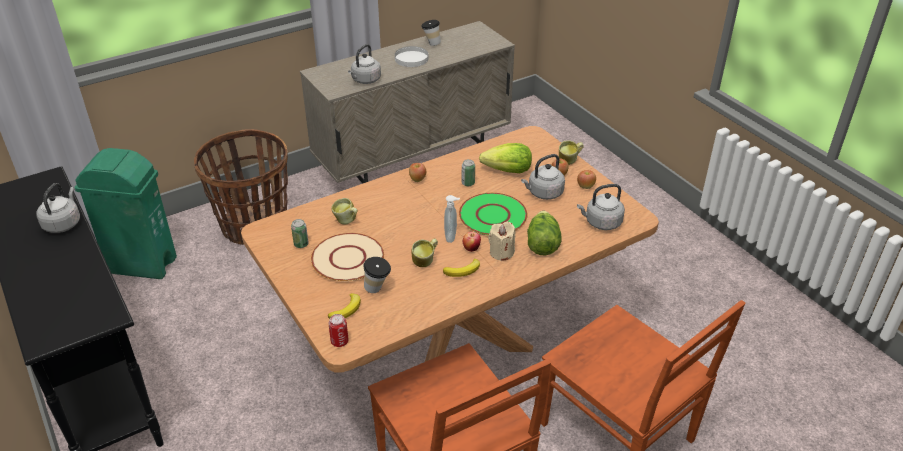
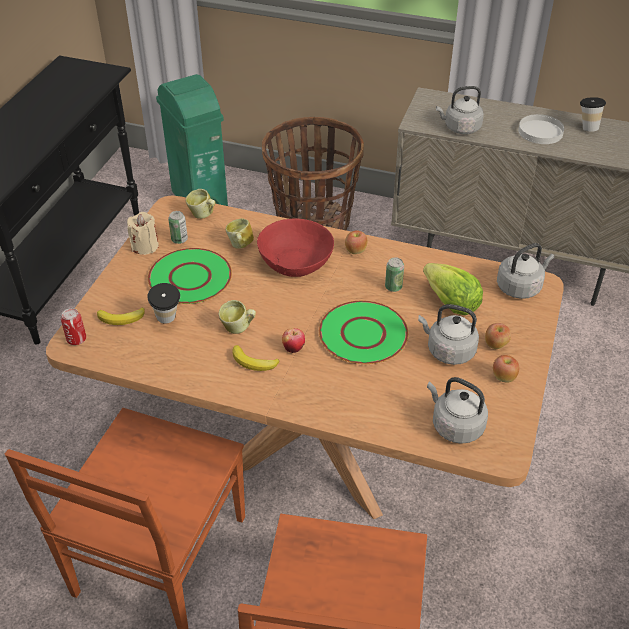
camera: 50 degrees right, 5 degrees up
grey kettle [36,183,80,233] -> grey kettle moved to [497,243,554,299]
beige plate [311,233,384,281] -> green plate [148,248,232,304]
soap dispenser [444,195,460,243] -> none
beige candle [488,222,515,261] -> beige candle moved to [127,212,159,255]
lettuce [527,210,562,255] -> none
mug [559,140,584,165] -> mug moved to [186,189,215,219]
none -> red bowl [257,218,334,277]

